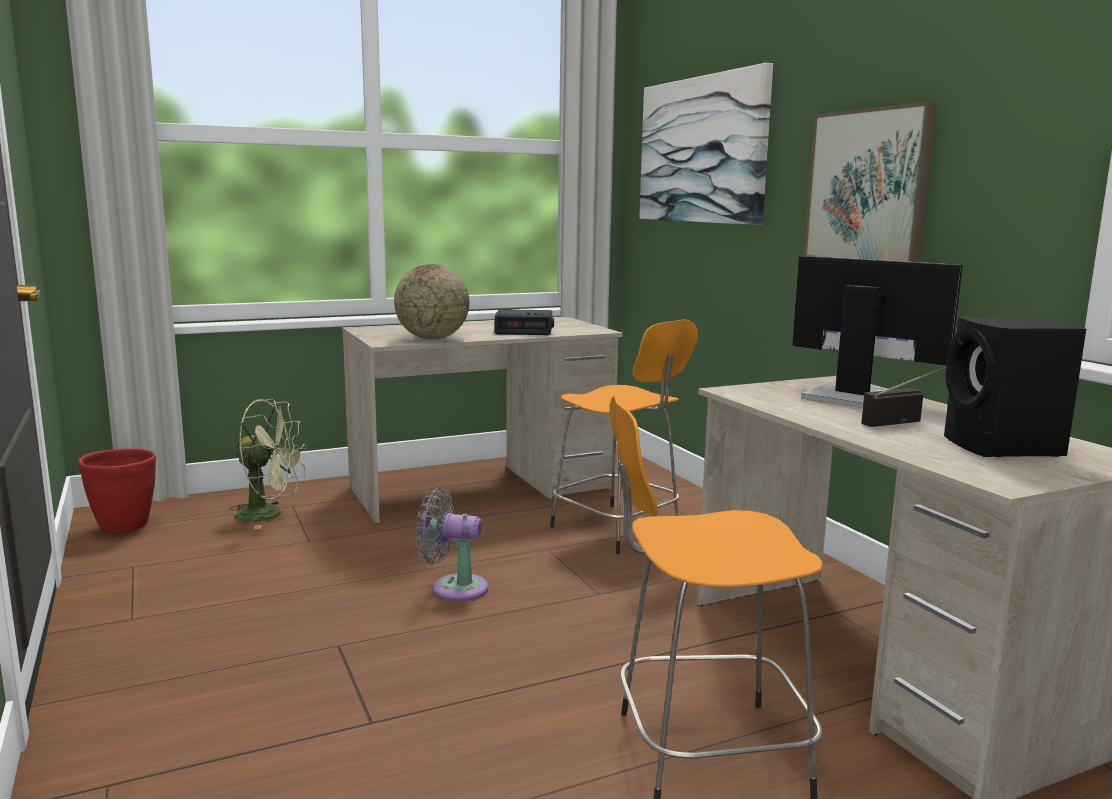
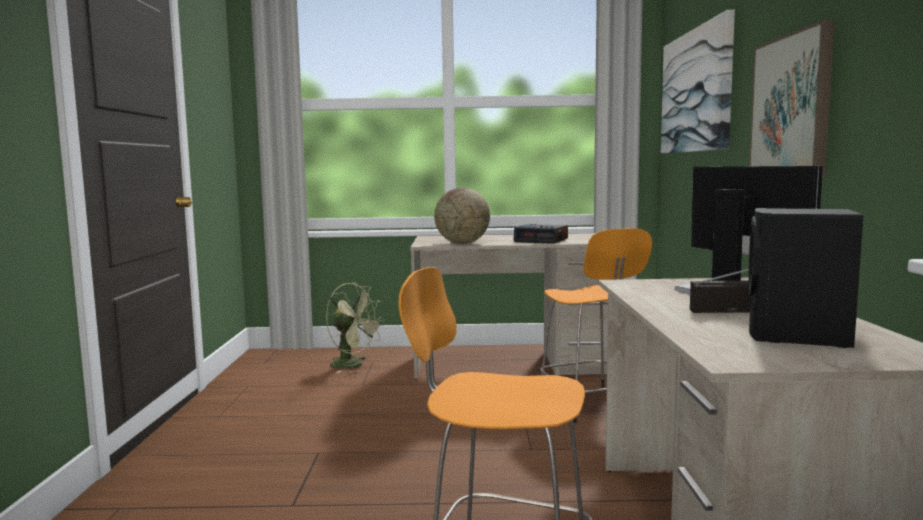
camera: 25 degrees right, 5 degrees down
red planter [78,448,156,534] -> none
grey fan [416,488,488,602] -> none

